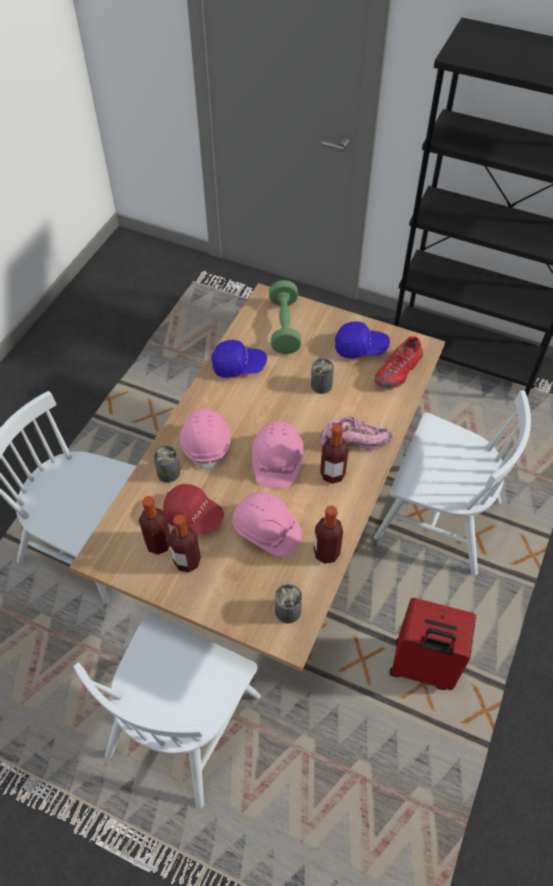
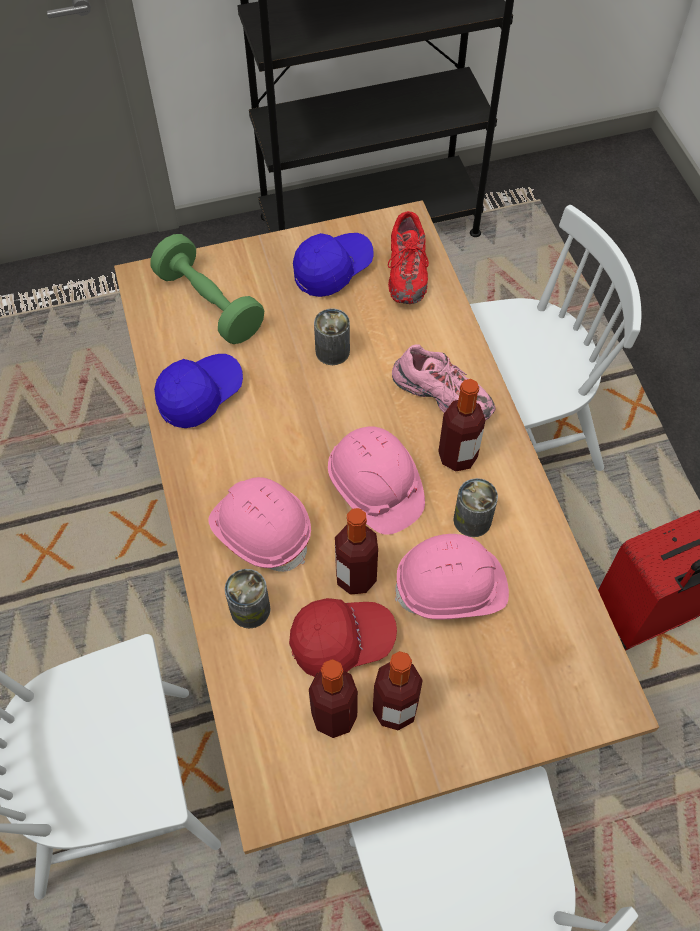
camera: 40 degrees left, 5 degrees up
can [275,584,302,624] -> can moved to [453,478,498,537]
bottle [314,505,343,564] -> bottle moved to [335,508,378,595]
pink shoe [319,416,393,450] -> pink shoe turned 75 degrees clockwise [392,344,496,421]

